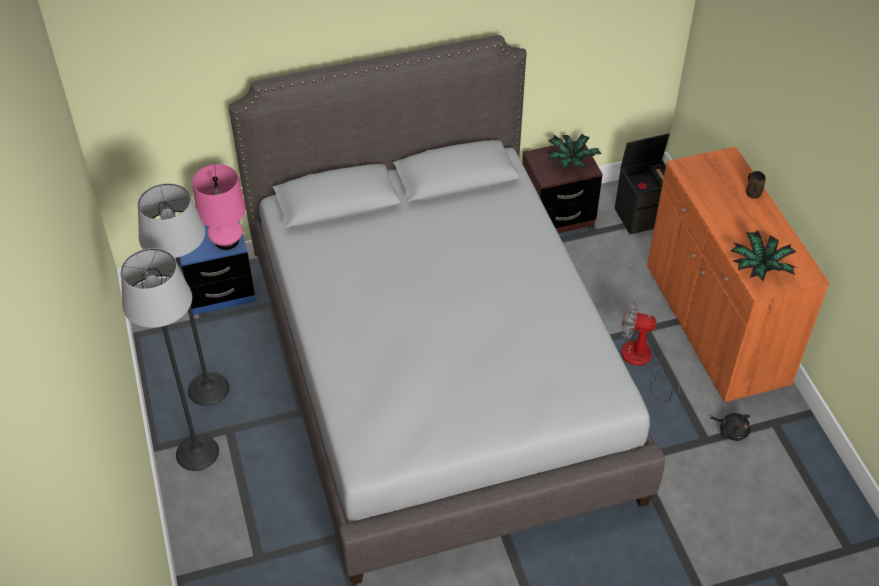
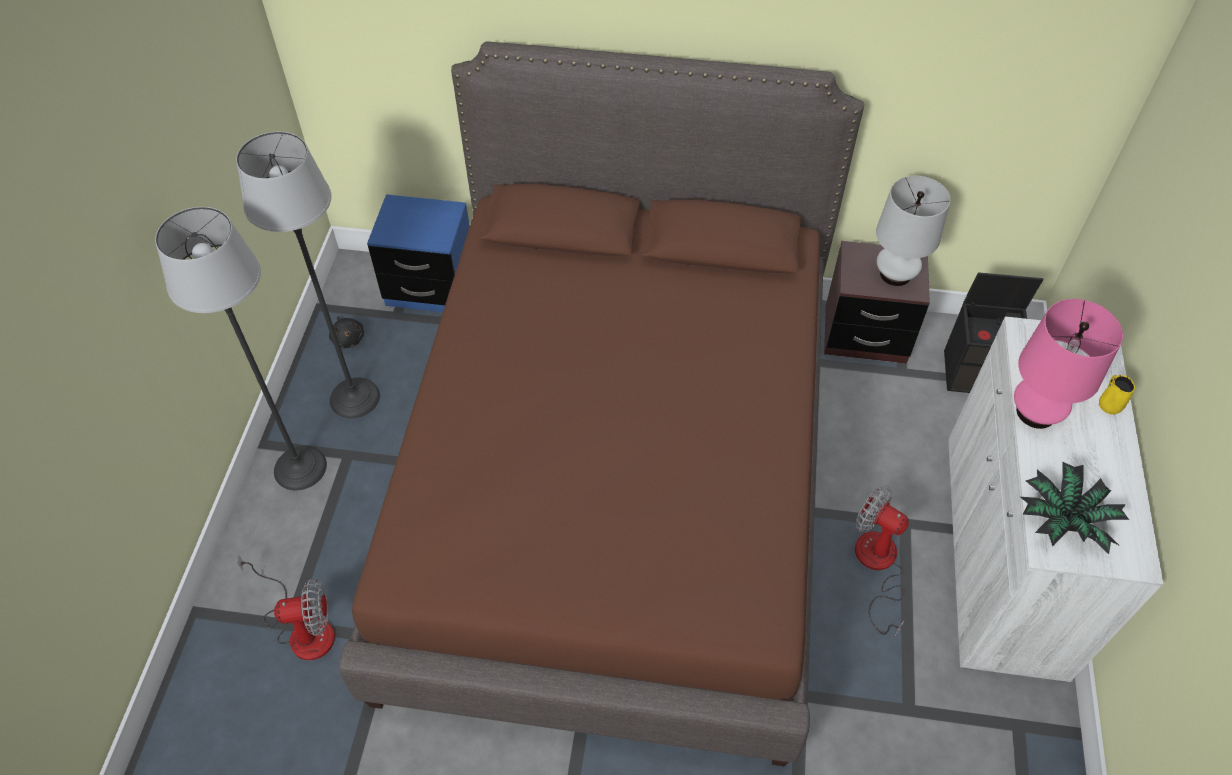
camera: 25 degrees right, 5 degrees up
pink table lamp [192,164,246,250] -> pink table lamp moved to [1014,299,1123,429]
grey bed [229,35,665,585] -> brown bed [339,42,864,766]
potted plant [545,134,602,171] -> white table lamp [876,176,950,286]
orange cabinet [647,146,830,403] -> white cabinet [948,316,1163,682]
black plush toy [710,413,750,441] -> black plush toy moved to [329,317,364,348]
brown mug [746,171,766,199] -> yellow mug [1099,375,1135,415]
none -> fan [237,554,335,660]

